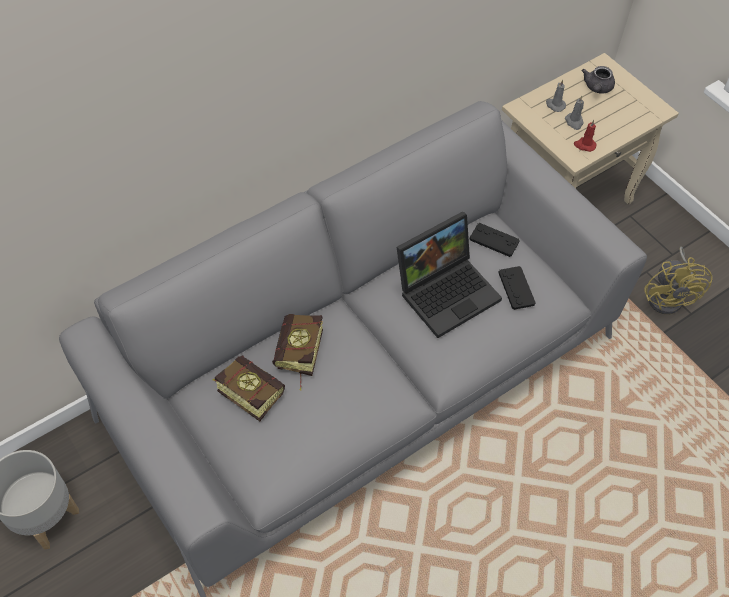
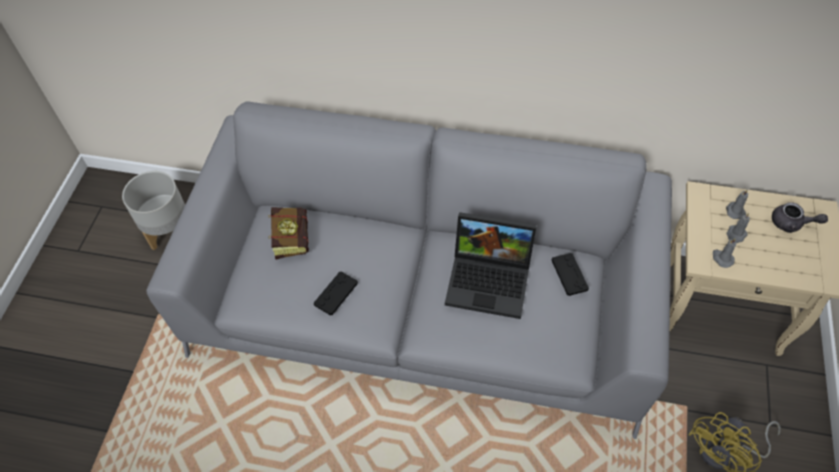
camera: 50 degrees right, 0 degrees up
book [272,314,323,390] -> none
black game controller [498,266,536,310] -> black game controller moved to [314,272,358,316]
red candle [574,120,596,152] -> grey candle [713,239,736,268]
grey teapot [582,66,615,94] -> grey teapot turned 135 degrees counterclockwise [772,202,828,233]

